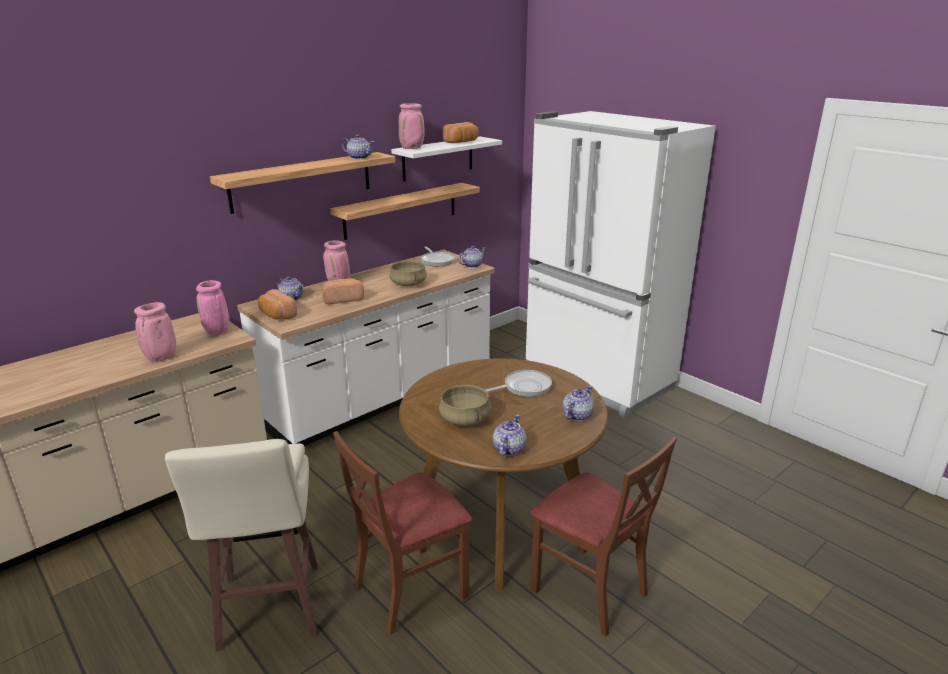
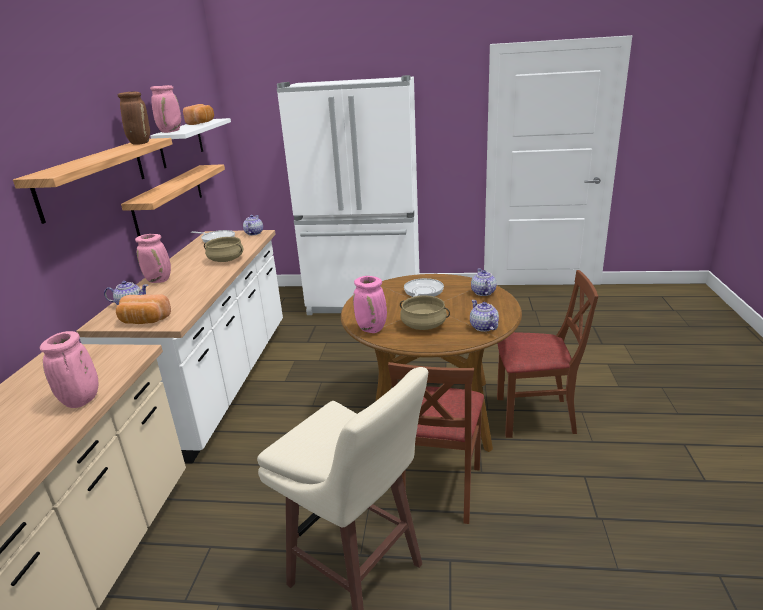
camera: 40 degrees left, 0 degrees up
pink vase [196,280,229,336] -> pink vase moved to [353,276,387,333]
bread [322,278,364,304] -> none
teapot [342,135,375,159] -> brown vase [118,92,150,145]

